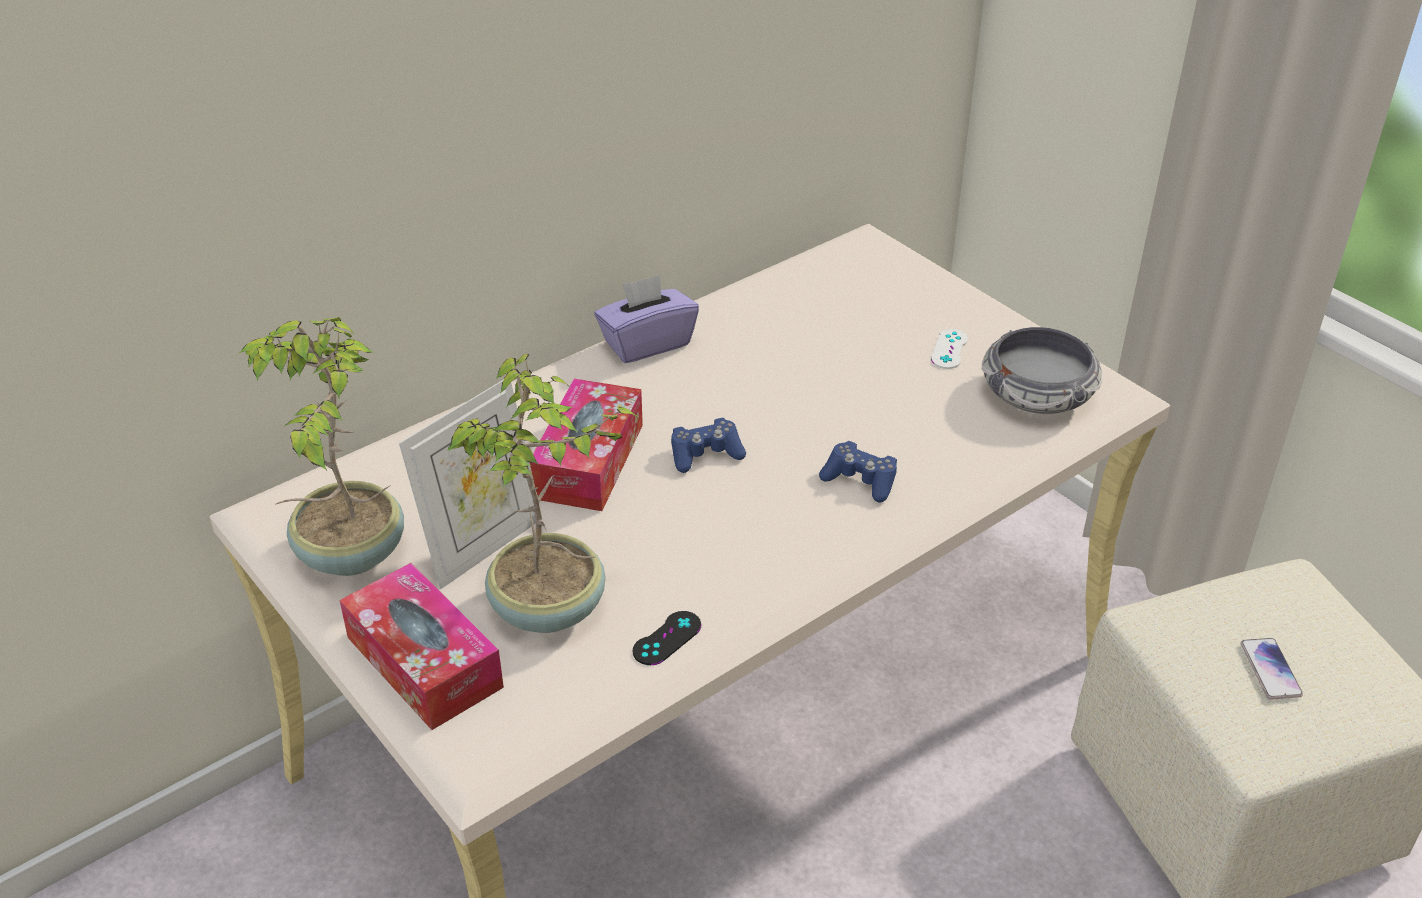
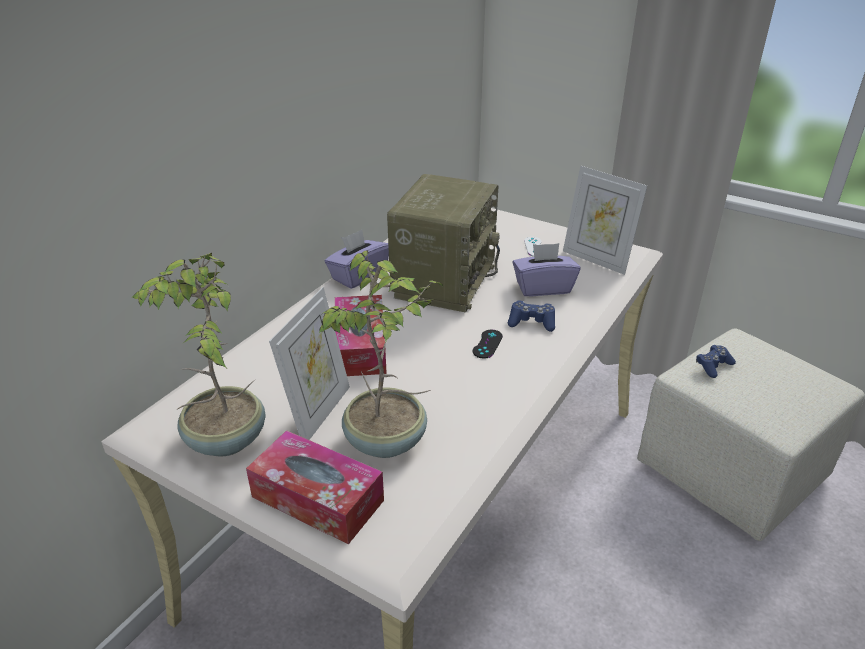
camera: 20 degrees left, 5 degrees down
black game controller [633,611,701,665] -> black game controller moved to [473,330,503,358]
blue game controller [671,418,746,473] -> blue game controller moved to [696,345,736,378]
bowl [982,327,1102,414] -> picture frame [563,166,647,275]
phone [1241,638,1303,700] -> none
none -> radio [387,174,500,313]
none -> purple tissue box [512,243,580,296]

